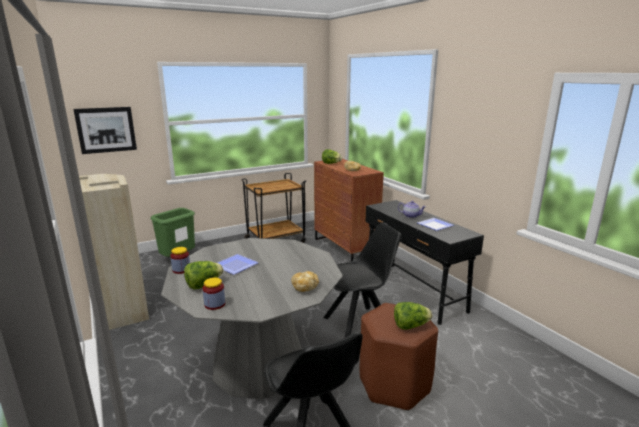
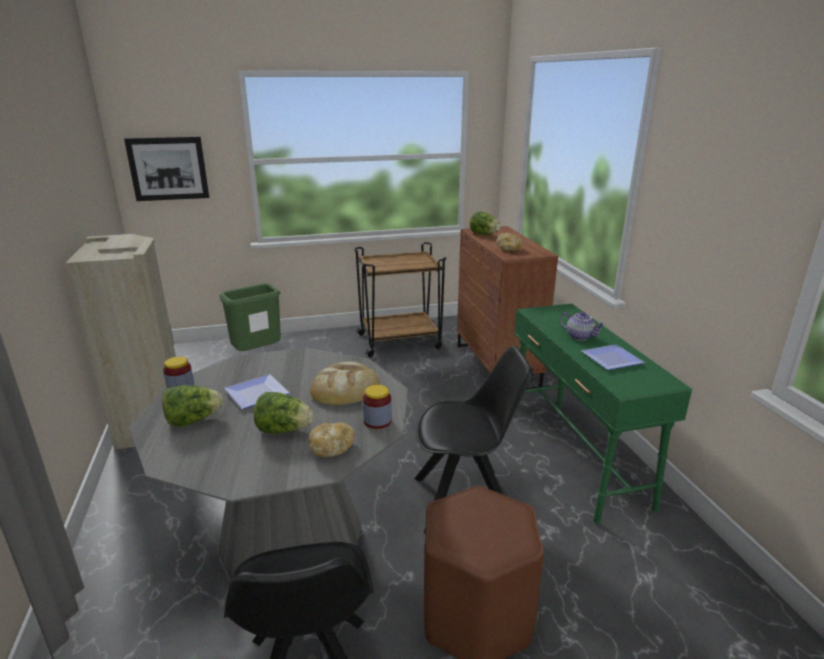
camera: 15 degrees right, 5 degrees up
jar [203,278,225,310] -> jar moved to [363,385,392,429]
black console table [366,200,484,325] -> green console table [514,304,692,524]
lettuce [394,302,433,330] -> lettuce moved to [254,392,314,434]
none -> bread [310,361,380,405]

